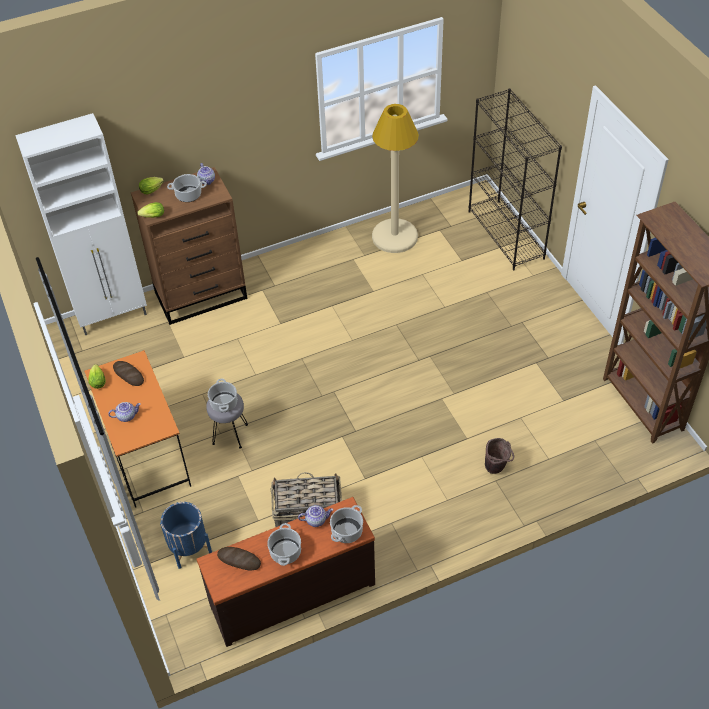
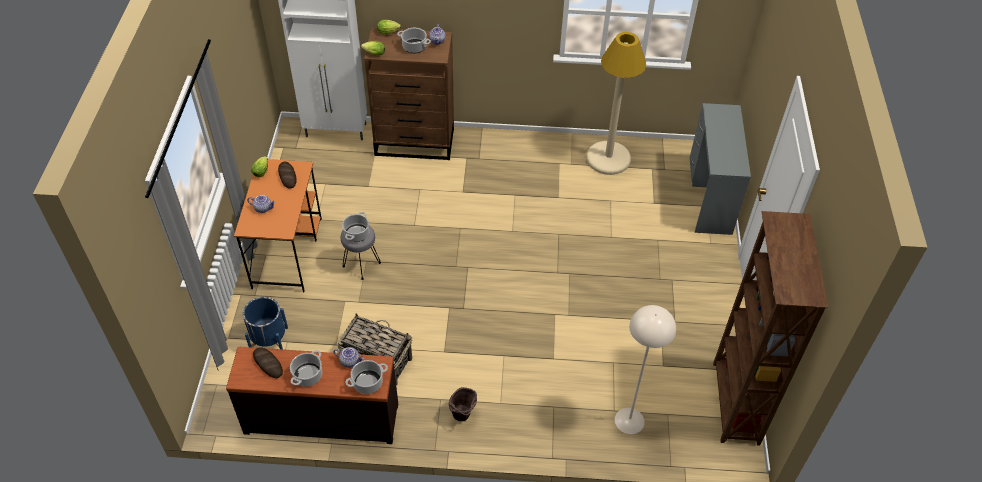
camera: 25 degrees right, 0 degrees up
black bookcase [469,89,562,270] -> grey desk [690,103,751,235]
brown bucket [485,438,514,474] -> brown bucket moved to [449,387,477,421]
none -> beige floor lamp [615,305,676,434]

